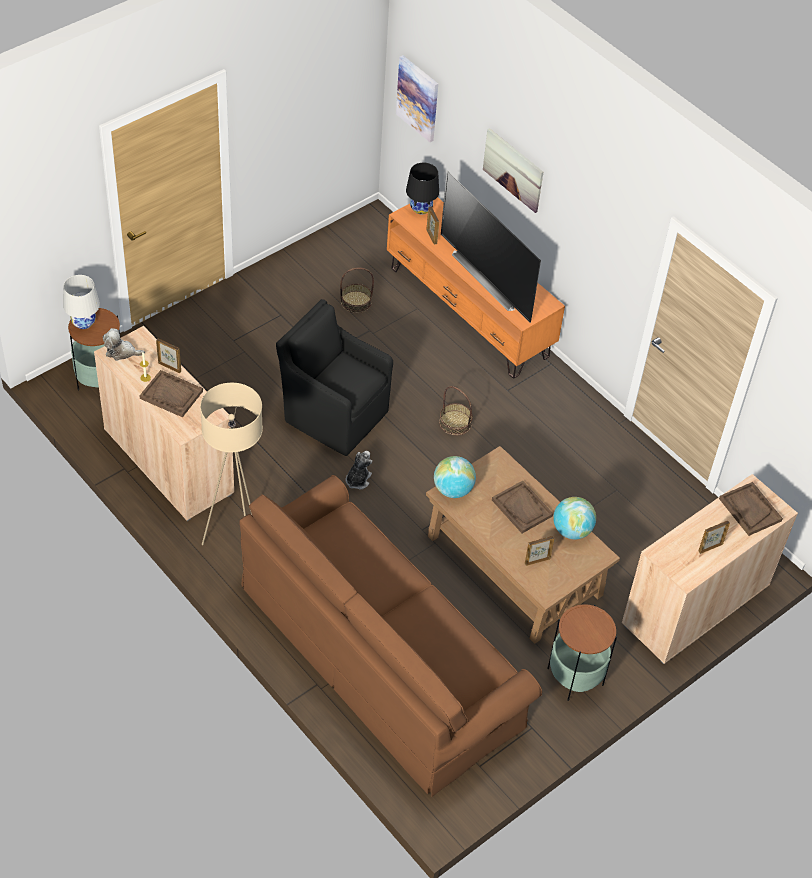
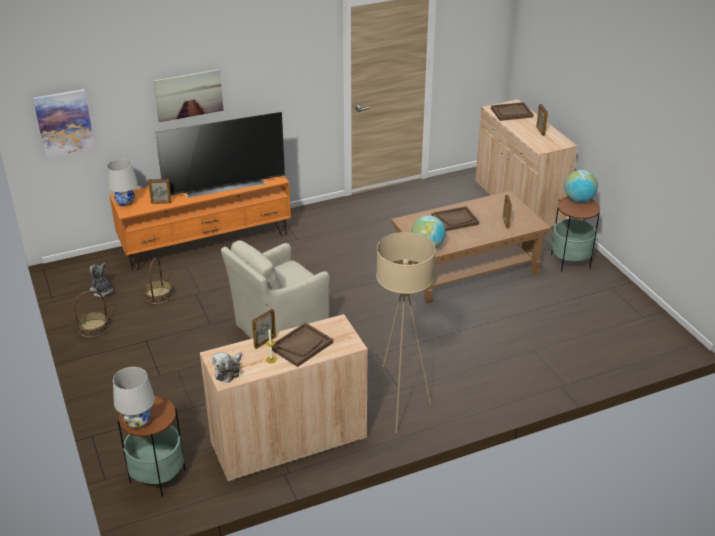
camera: 70 degrees left, 15 degrees down
brown sofa [239,475,542,797] -> none
black armchair [276,299,393,456] -> beige armchair [221,240,330,339]
plush toy [345,451,373,490] -> plush toy moved to [90,263,113,297]
black table lamp [406,163,439,215] -> white table lamp [107,159,138,206]
basket [439,386,473,435] -> basket moved to [74,291,109,338]
globe [553,497,596,539] -> globe moved to [564,170,598,203]

